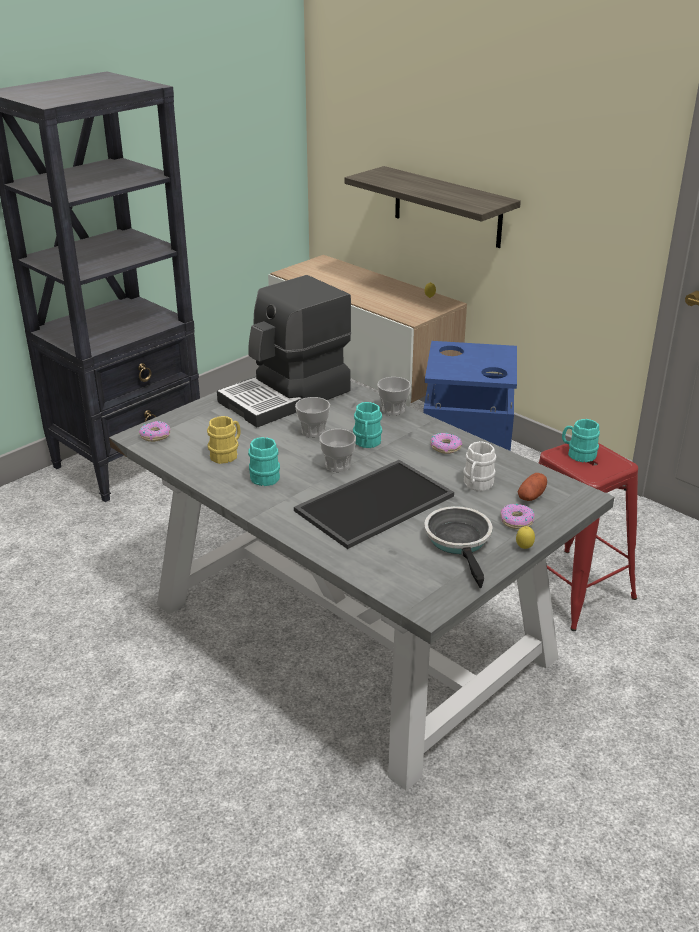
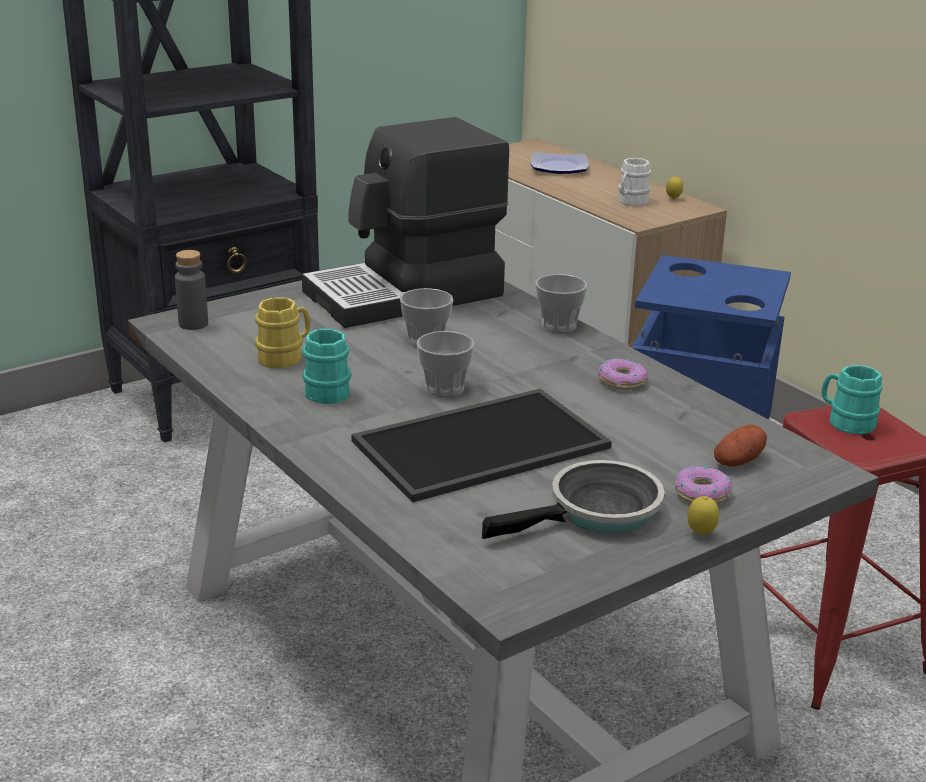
camera: 10 degrees right, 5 degrees down
donut [139,421,171,442] -> grey bottle [175,250,208,330]
shelf [344,166,521,248] -> none
turquoise mug [353,402,382,448] -> none
frying pan [424,506,493,588] -> frying pan turned 60 degrees clockwise [482,460,665,539]
white mug [463,441,496,491] -> white mug moved to [618,158,651,206]
none -> plate [531,152,588,174]

